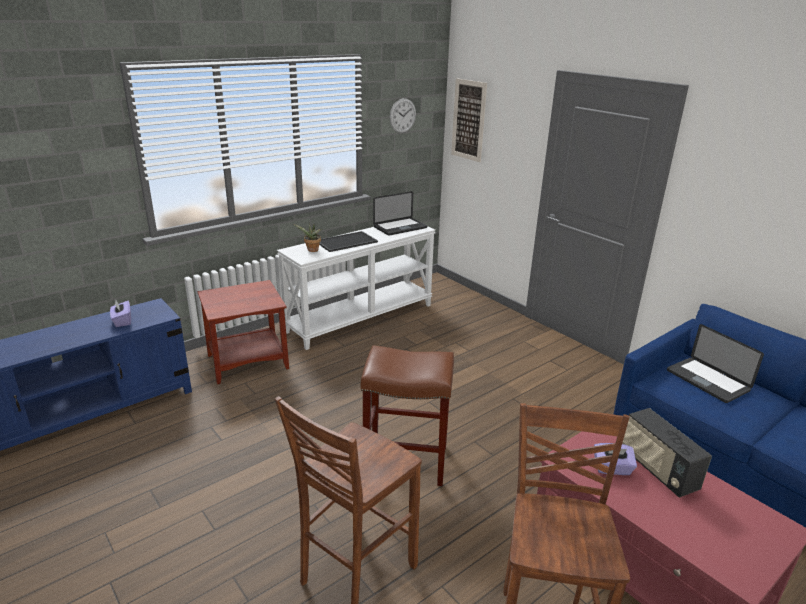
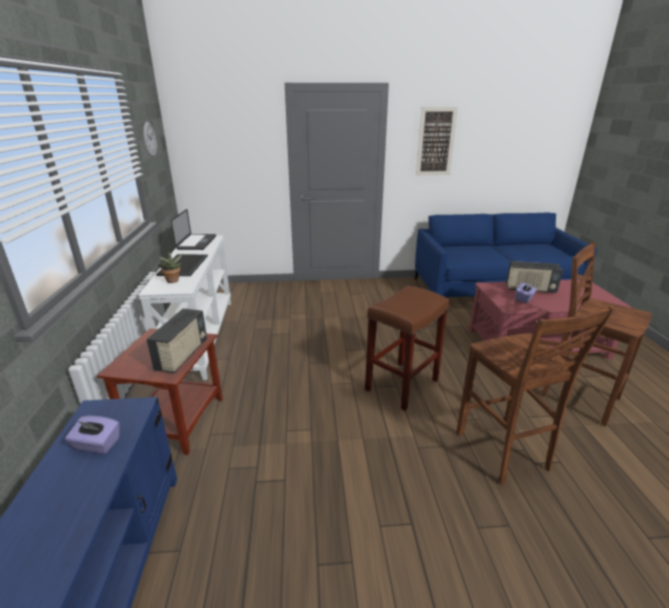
camera: 55 degrees left, 0 degrees up
picture [451,78,487,162] -> picture moved to [416,107,458,175]
laptop [667,324,764,403] -> none
none -> radio [146,309,207,373]

